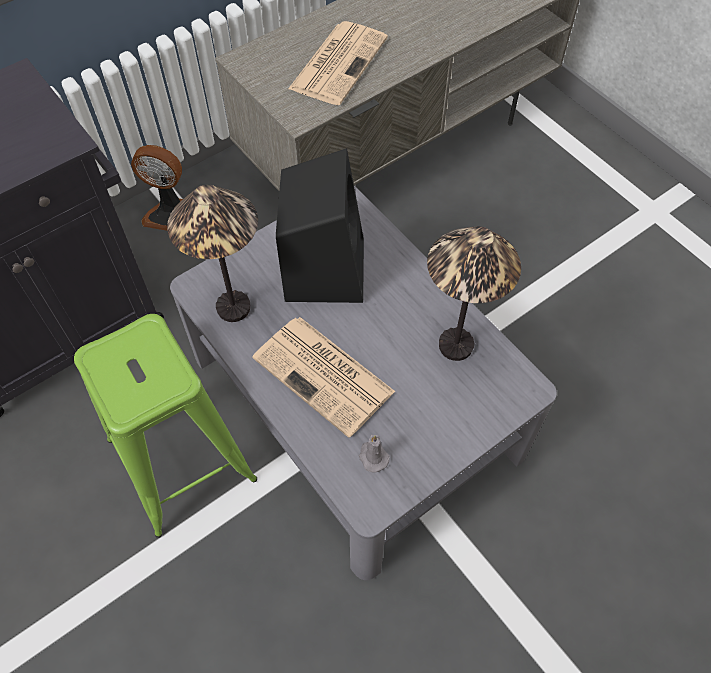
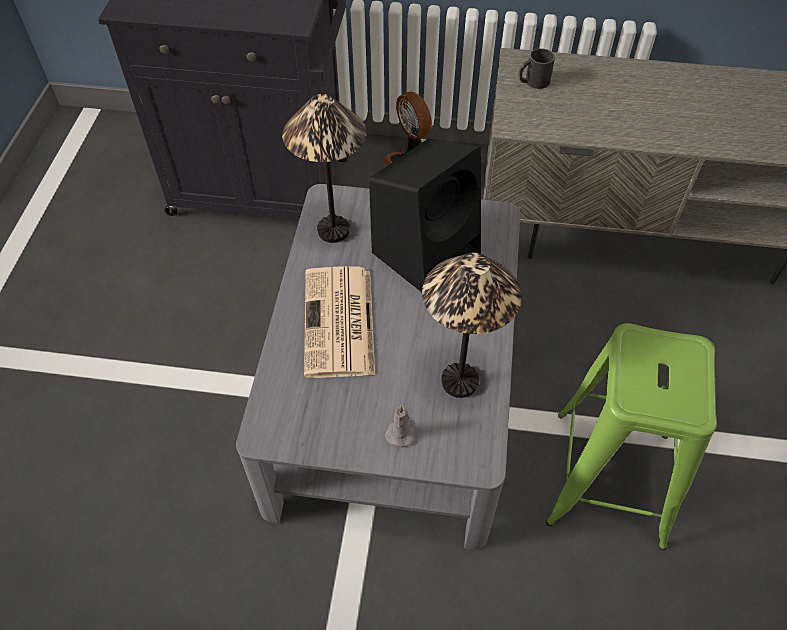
camera: 45 degrees right, 5 degrees down
green stool [74,314,257,538] -> green stool moved to [546,323,717,550]
newspaper [288,21,388,105] -> none
grey candle [359,435,390,473] -> grey candle moved to [385,405,415,447]
none -> black mug [518,48,555,89]

